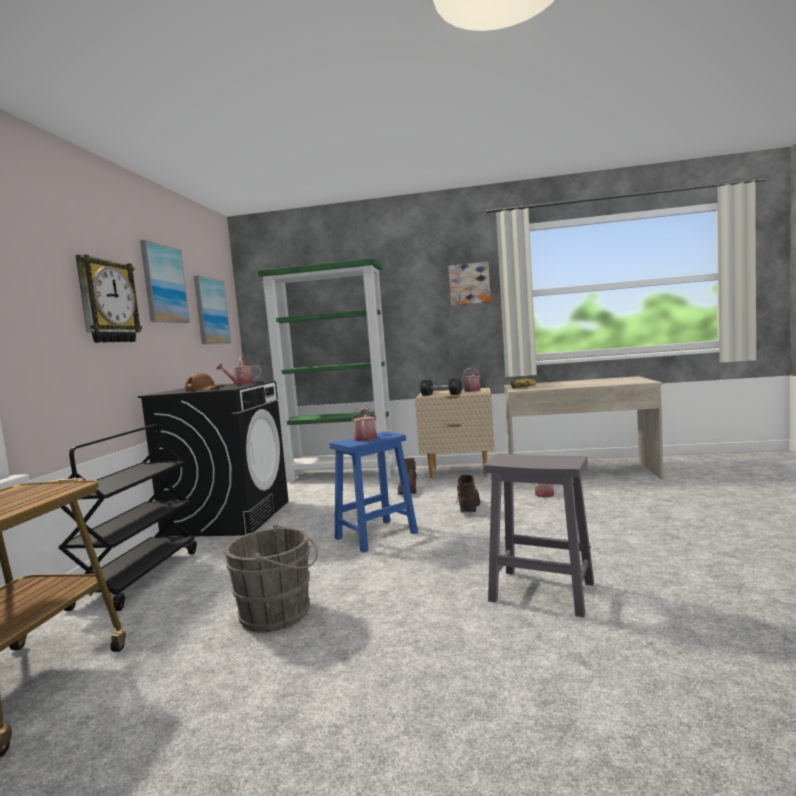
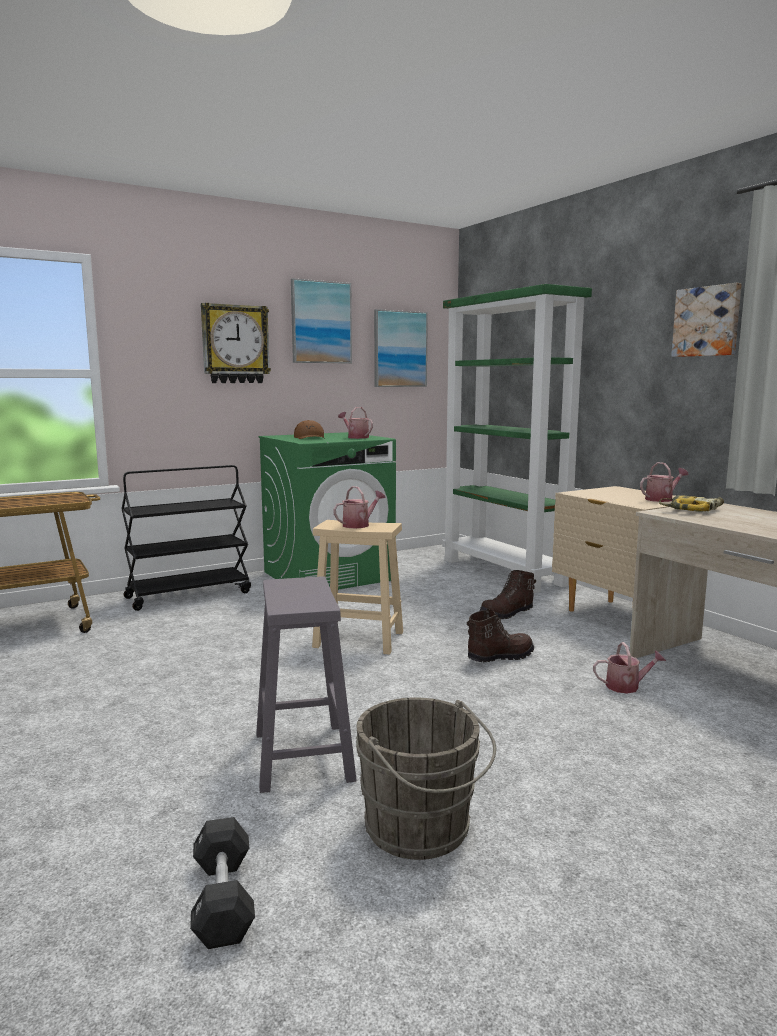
camera: 50 degrees right, 5 degrees up
black washing machine [138,381,289,537] -> green washing machine [258,432,396,590]
grey bucket [225,524,318,632] -> grey bucket moved to [356,698,496,860]
blue stool [330,432,418,553] -> beige stool [312,520,403,655]
black dumbbell [420,378,462,396] -> black dumbbell moved to [190,817,255,949]

